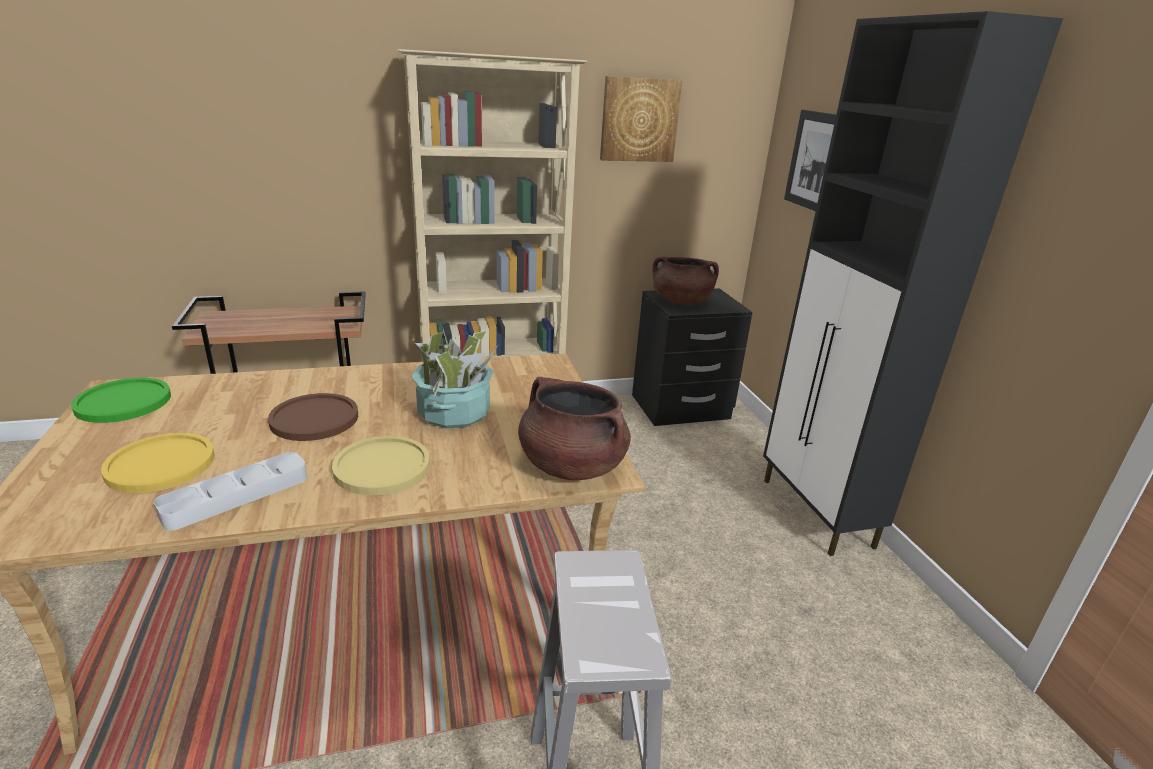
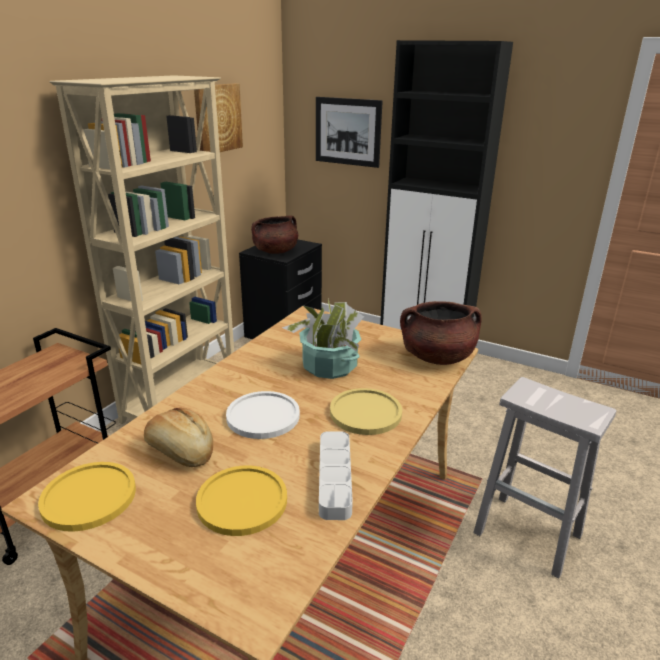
camera: 45 degrees left, 0 degrees up
green plate [71,378,171,423] -> yellow plate [38,462,136,532]
brown plate [268,393,358,441] -> white plate [226,391,300,439]
none -> bread [144,408,213,467]

